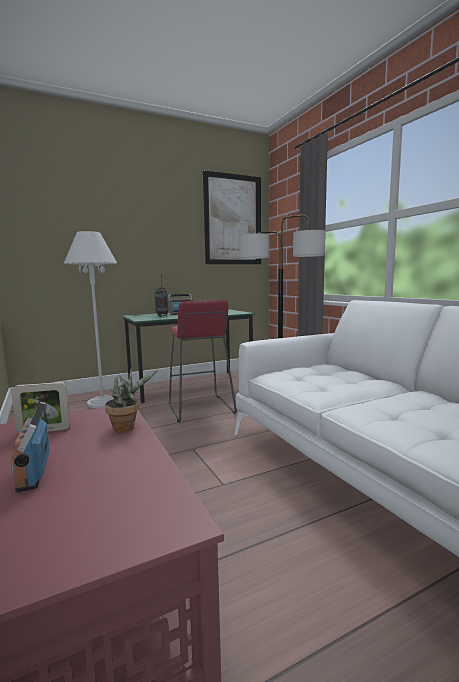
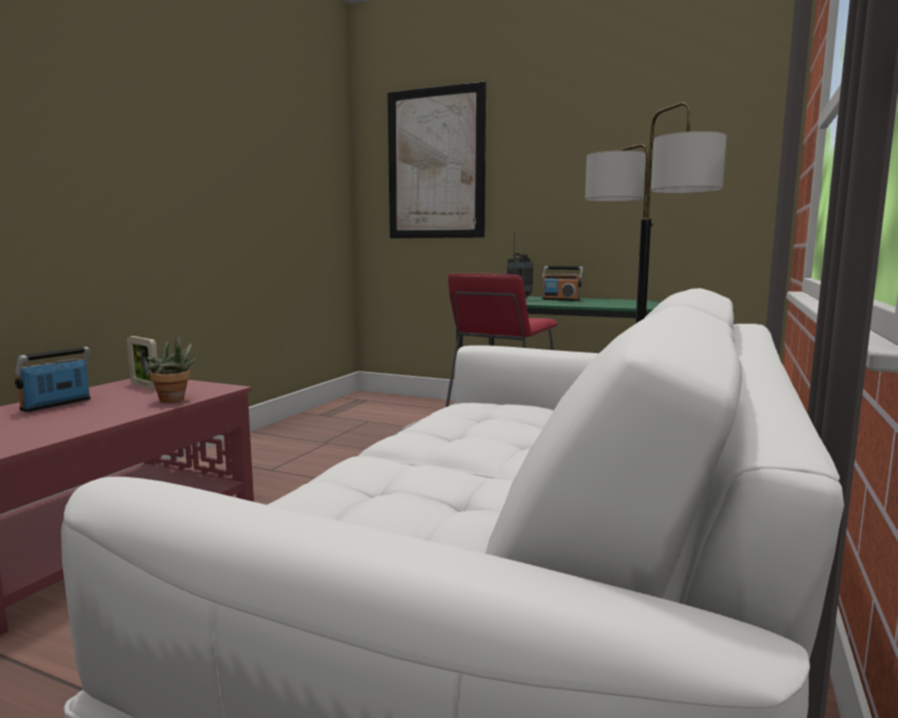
camera: 50 degrees right, 0 degrees up
white floor lamp [63,231,117,408] -> none
picture [203,170,261,264] -> picture moved to [387,81,486,238]

